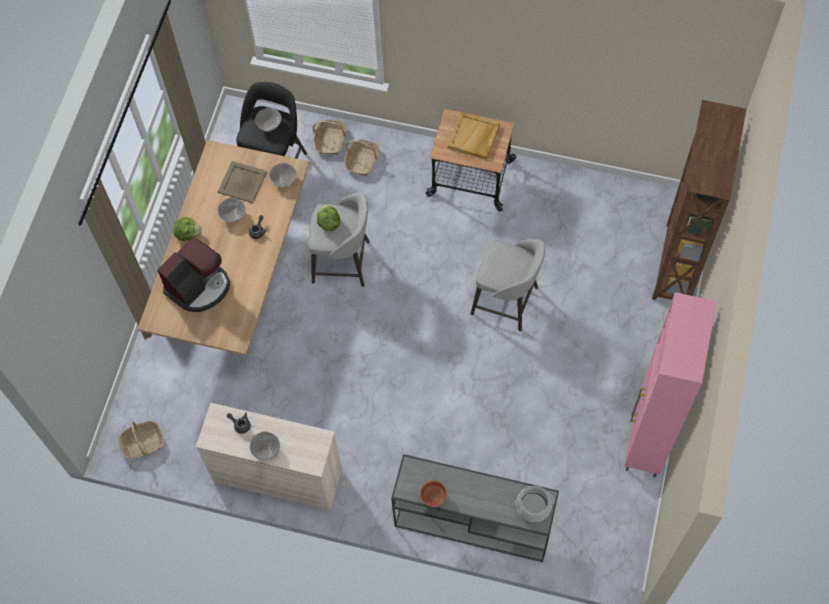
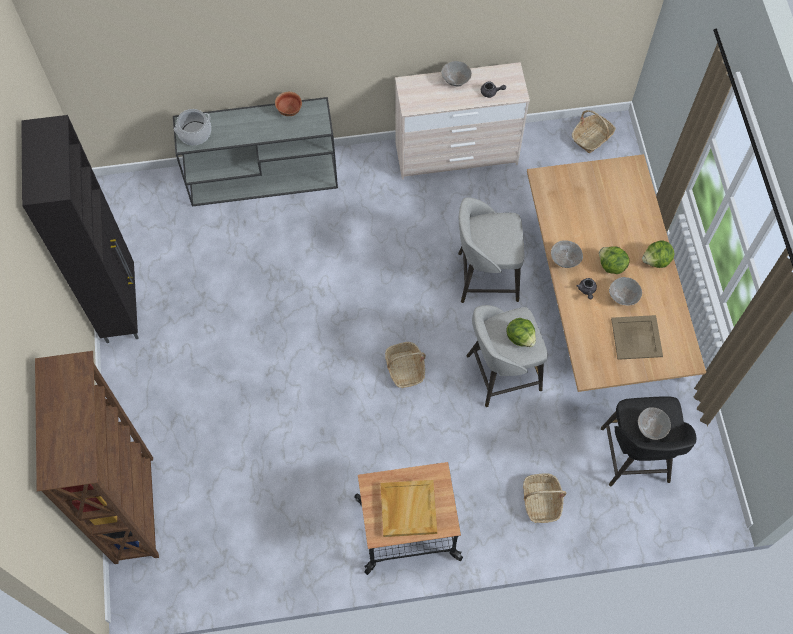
camera: 155 degrees right, 0 degrees up
coffee machine [157,237,230,312] -> none
grey bowl [269,163,297,187] -> grey bowl moved to [551,240,583,268]
basket [313,120,346,155] -> basket moved to [385,342,426,388]
grey stool [471,239,545,331] -> grey stool moved to [458,197,524,303]
pink cabinet [624,292,717,477] -> black cabinet [21,115,138,343]
none -> lettuce [599,246,630,274]

